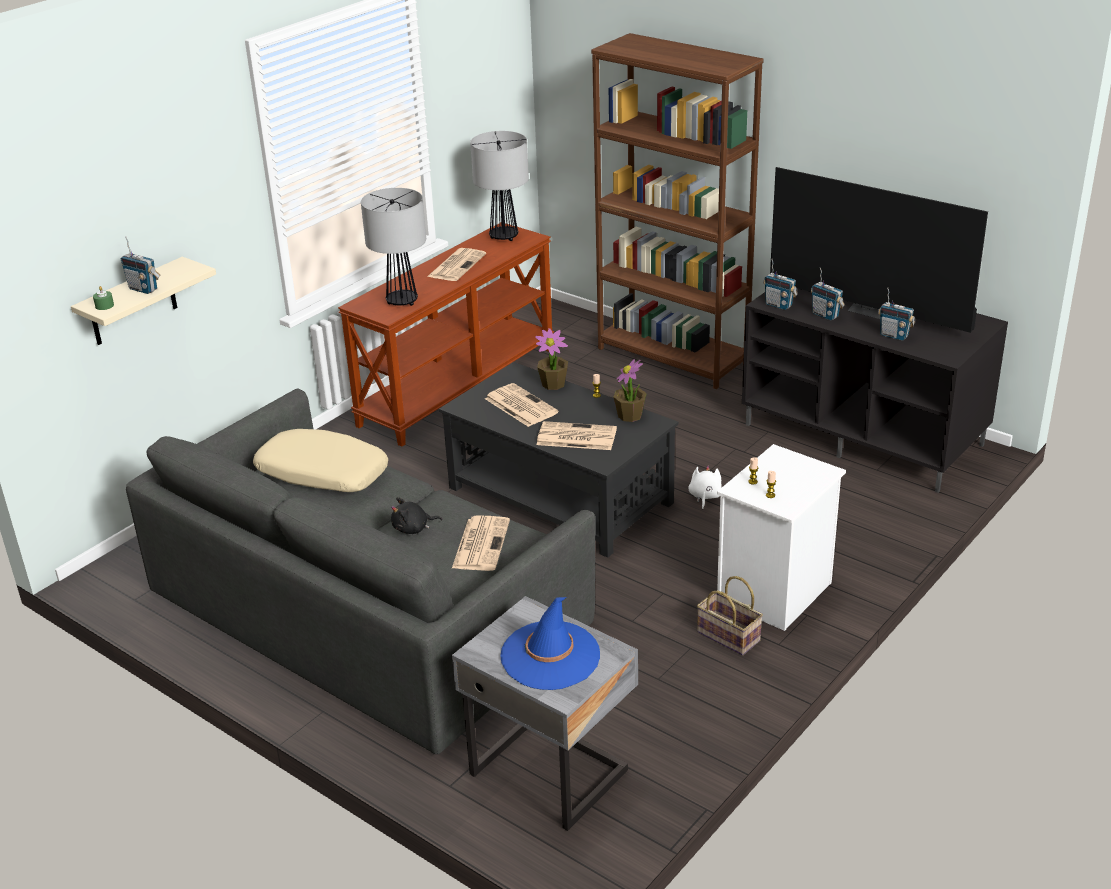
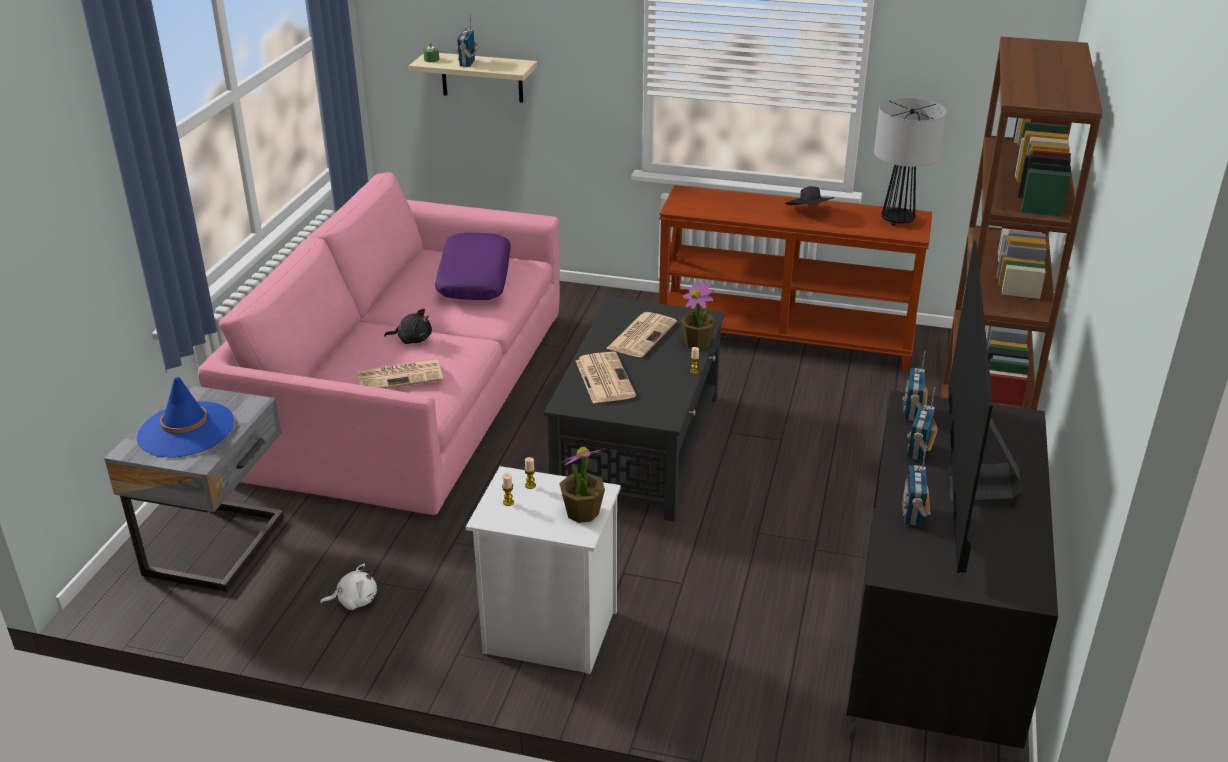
camera: 65 degrees right, 0 degrees up
grey sofa [126,388,595,754] -> pink sofa [198,172,560,515]
beige pillow [253,429,388,492] -> purple pillow [435,233,511,300]
table lamp [361,188,426,306] -> none
black plush toy [391,497,443,534] -> black plush toy turned 135 degrees clockwise [384,309,432,344]
newspaper [427,248,486,281] -> black hat [785,186,834,205]
potted plant [613,359,647,422] -> potted plant moved to [559,447,605,523]
white plush toy [688,465,722,510] -> white plush toy moved to [320,564,377,610]
basket [697,576,763,655] -> none

